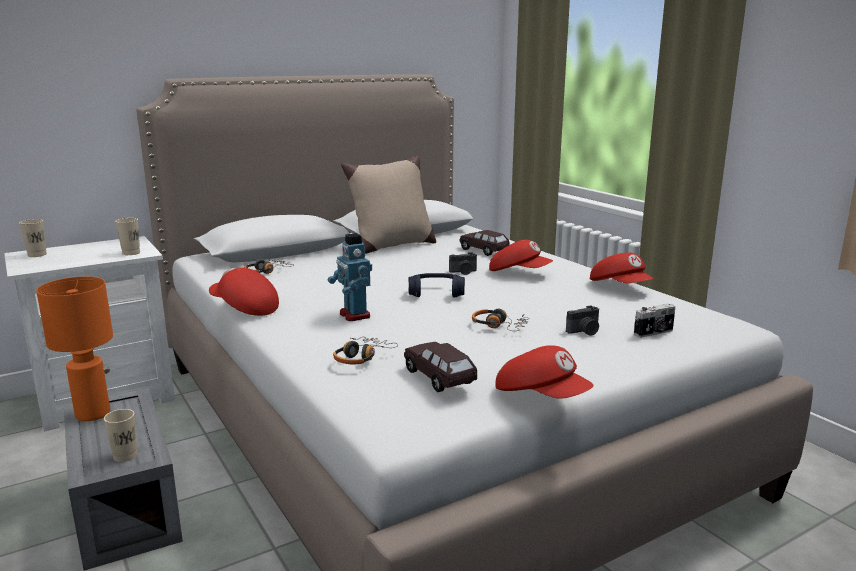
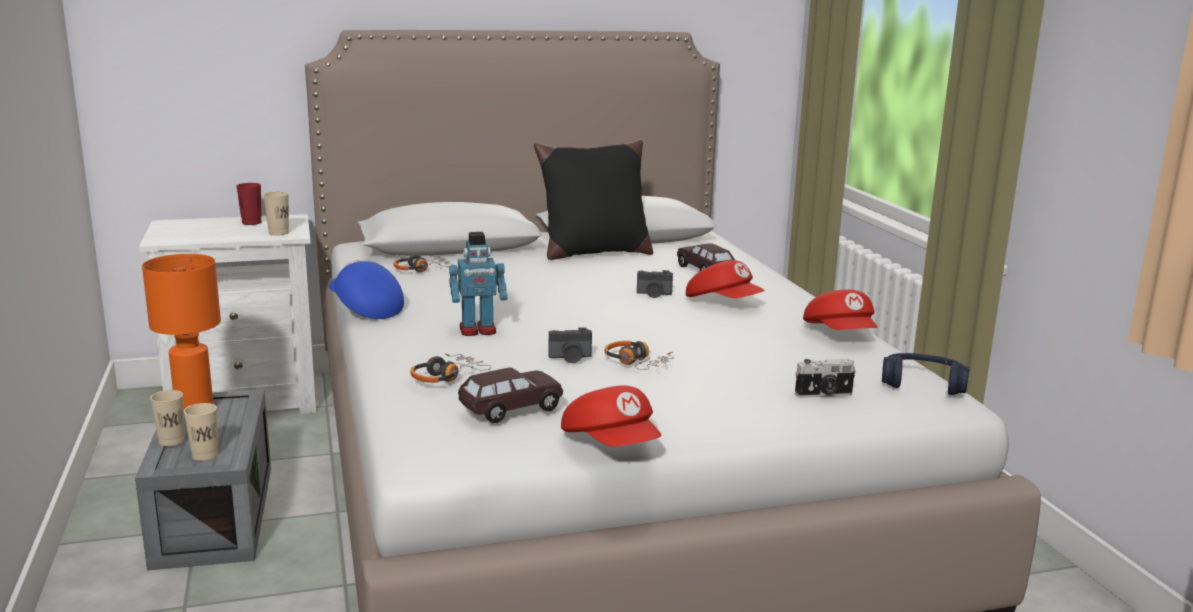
camera: 15 degrees right, 0 degrees up
beige cup [19,219,47,257] -> beige cup moved to [150,390,185,446]
red cap [209,268,279,316] -> blue cap [329,260,404,319]
toy robot [328,233,372,321] -> toy robot turned 90 degrees counterclockwise [449,232,508,336]
beige pillow [341,156,436,254] -> black pillow [534,139,653,260]
brown toy car [404,342,477,392] -> brown toy car turned 75 degrees clockwise [458,367,563,423]
blue headphones [409,273,465,298] -> blue headphones moved to [882,353,970,395]
camera [566,305,599,336] -> camera moved to [548,328,592,363]
none -> red cup [236,183,262,225]

